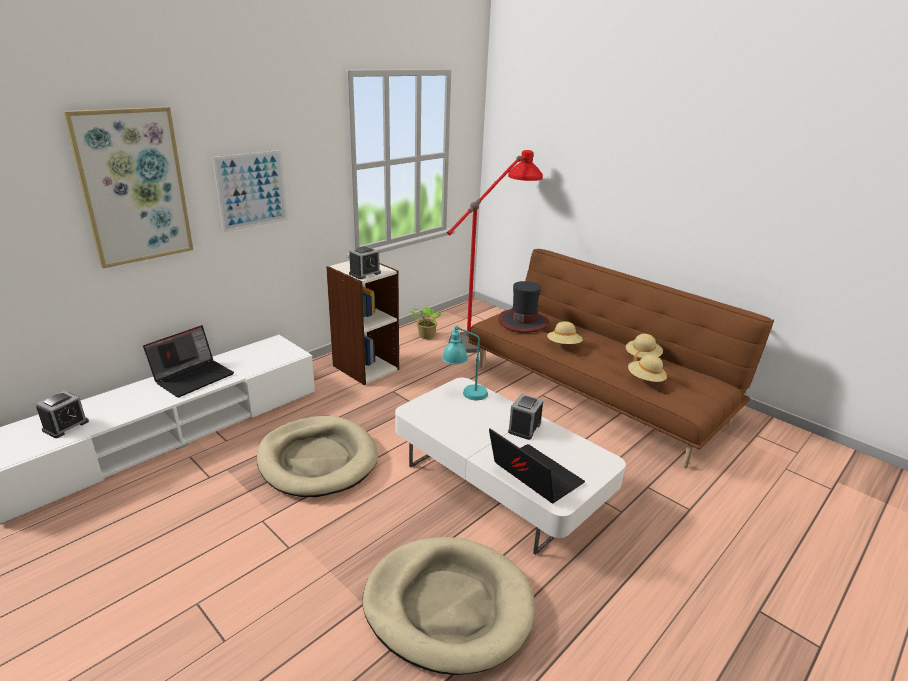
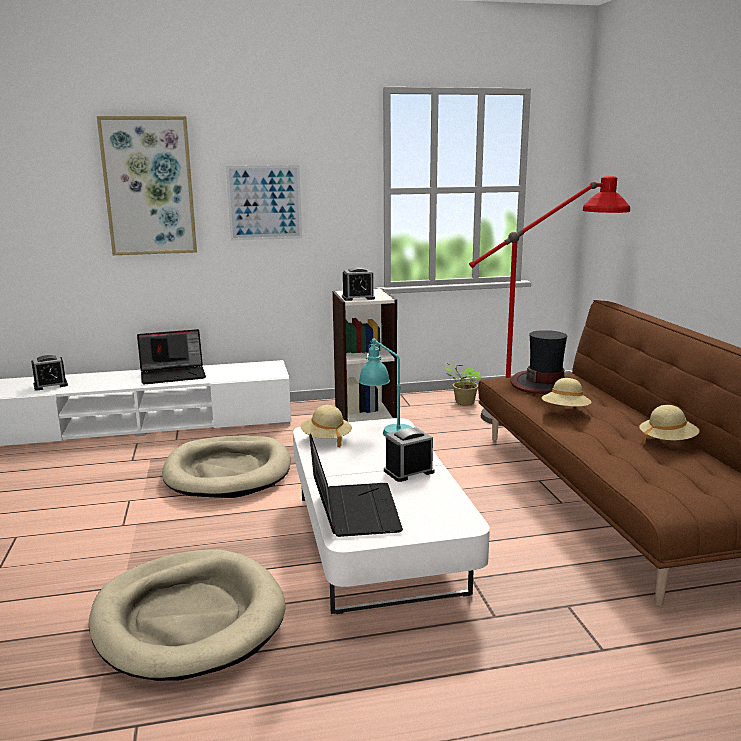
camera: 35 degrees right, 10 degrees down
beige hat [628,354,667,382] -> beige hat moved to [300,405,352,447]

